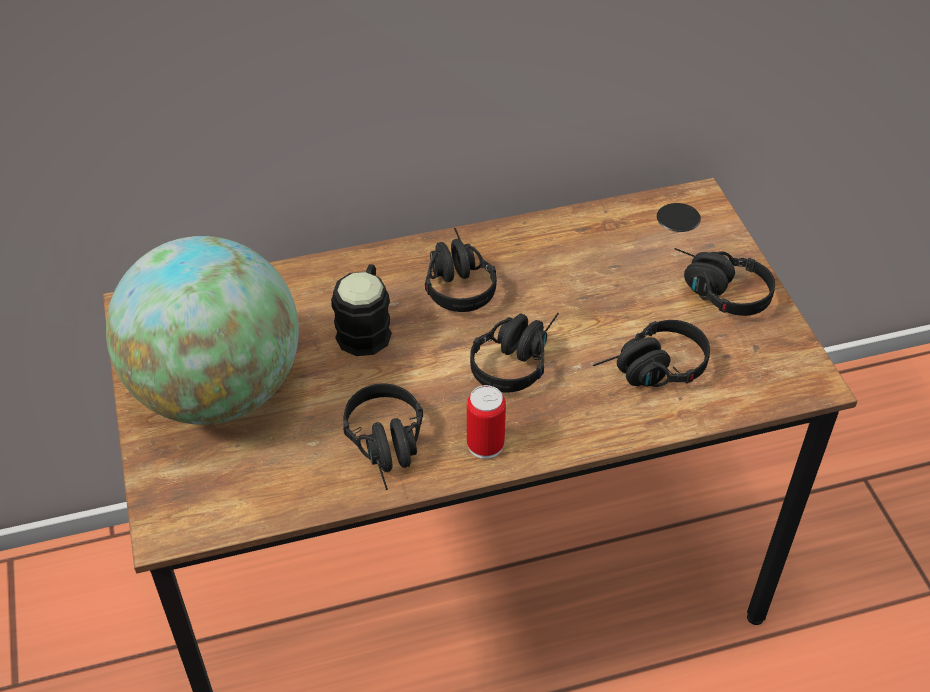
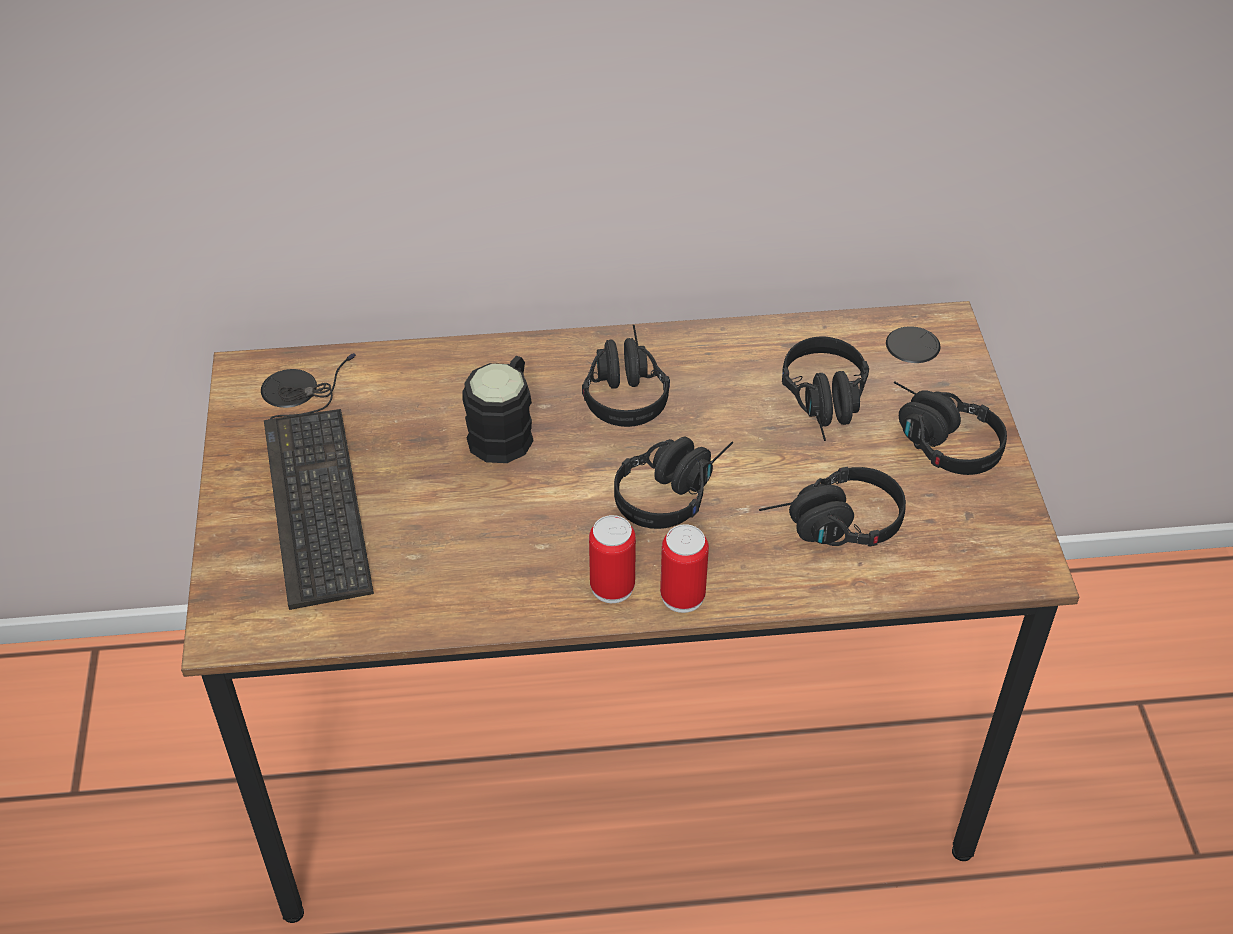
camera: 10 degrees right, 0 degrees up
globe [106,236,299,425] -> keyboard [264,353,374,610]
black headphones [343,383,423,490] -> black headphones moved to [782,337,869,441]
none -> can [660,524,709,613]

